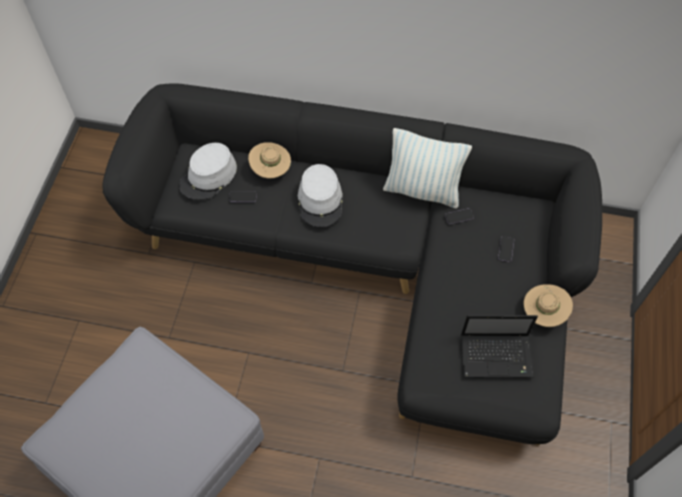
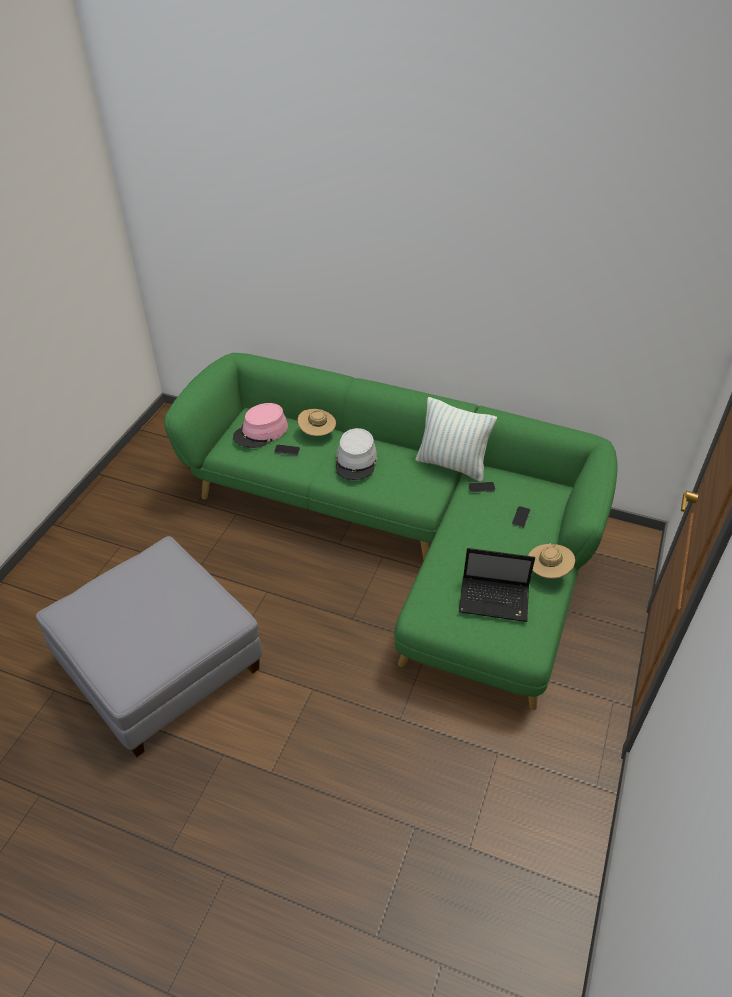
camera: 10 degrees right, 15 degrees down
black sofa [103,83,602,445] -> green sofa [164,353,618,710]
grey hat [179,143,237,200] -> pink hat [233,403,288,448]

